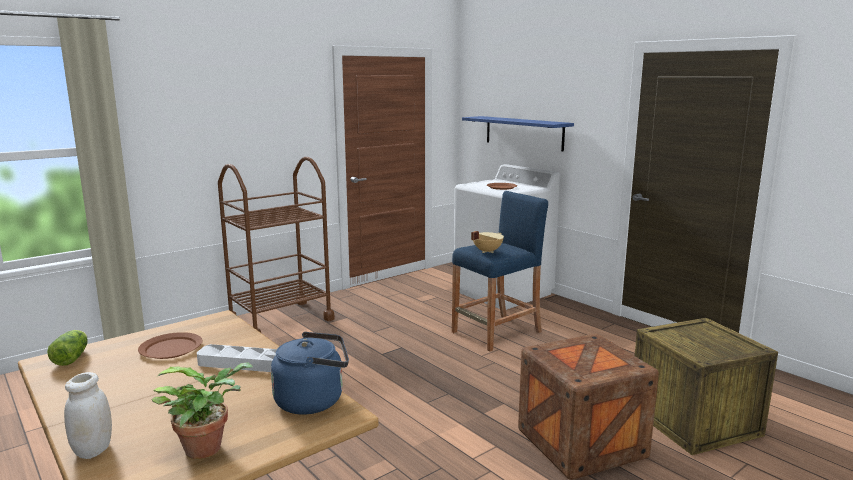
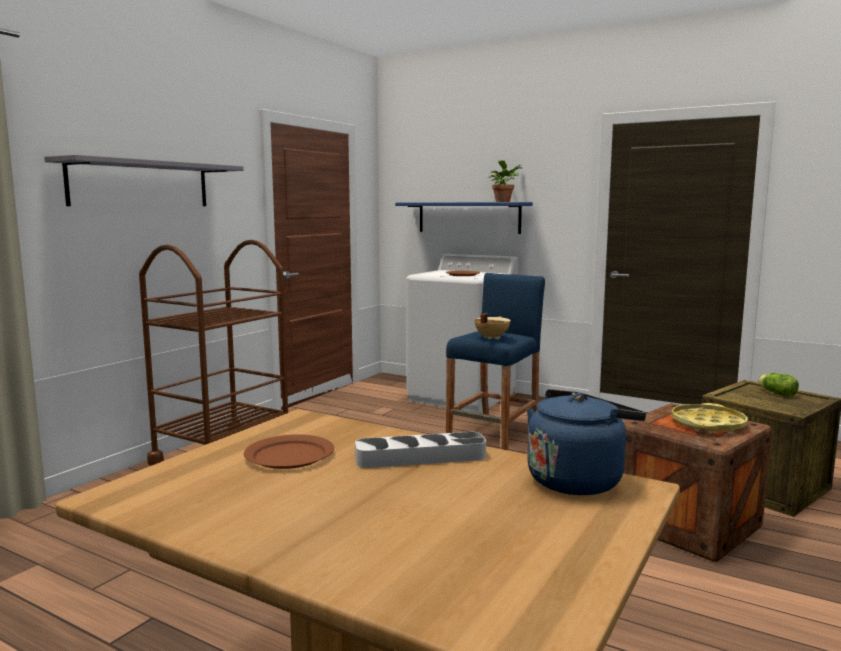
camera: 20 degrees left, 5 degrees down
lettuce [47,330,88,366] -> lettuce moved to [758,373,799,397]
white jar [64,372,112,459] -> none
potted plant [151,363,253,459] -> potted plant moved to [489,161,523,202]
none -> grey shelf [44,155,244,206]
none -> yellow tray [671,403,748,432]

